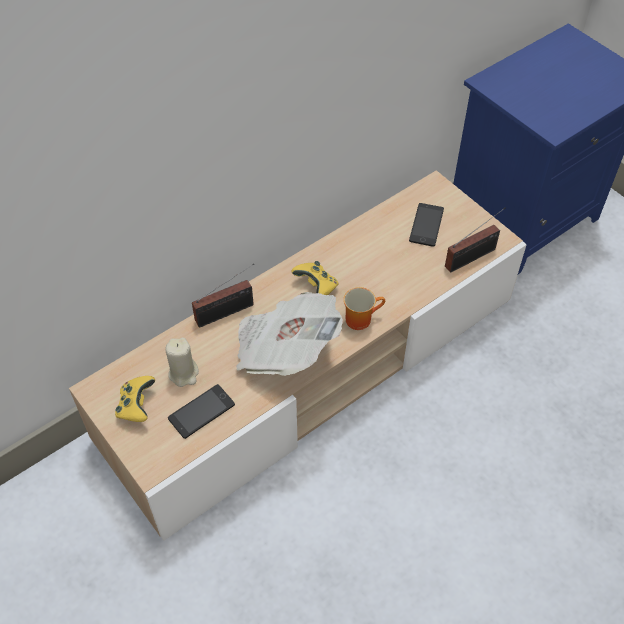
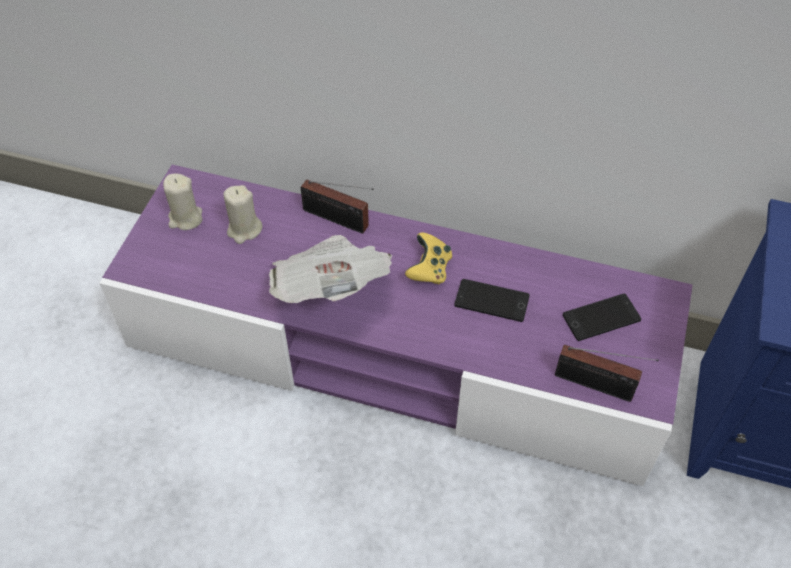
camera: 55 degrees right, 0 degrees up
beige tv stand [69,170,527,541] -> purple tv stand [100,164,693,486]
yellow game controller [115,376,155,422] -> beige candle [163,174,202,230]
phone [168,384,235,439] -> phone moved to [454,279,530,322]
mug [344,287,385,330] -> none

